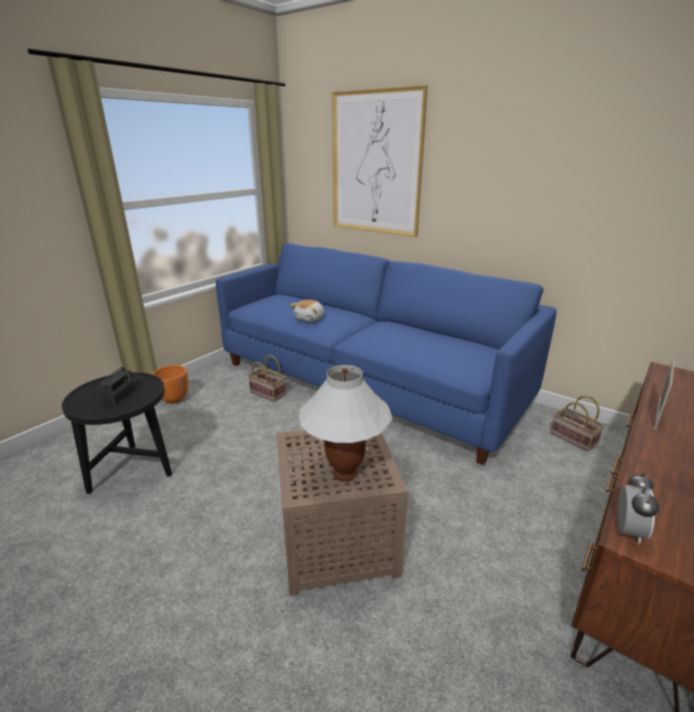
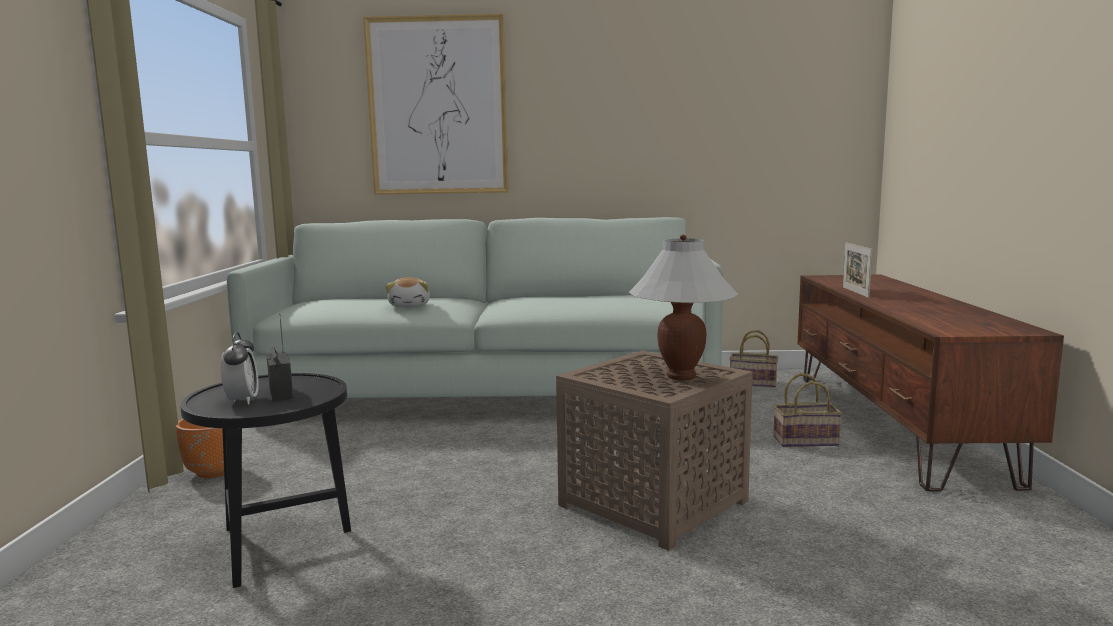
camera: 35 degrees left, 15 degrees down
blue sofa [216,243,557,465] -> white sofa [227,217,723,411]
basket [248,355,286,402] -> basket moved to [773,373,842,447]
alarm clock [618,473,659,544] -> alarm clock moved to [221,332,259,405]

